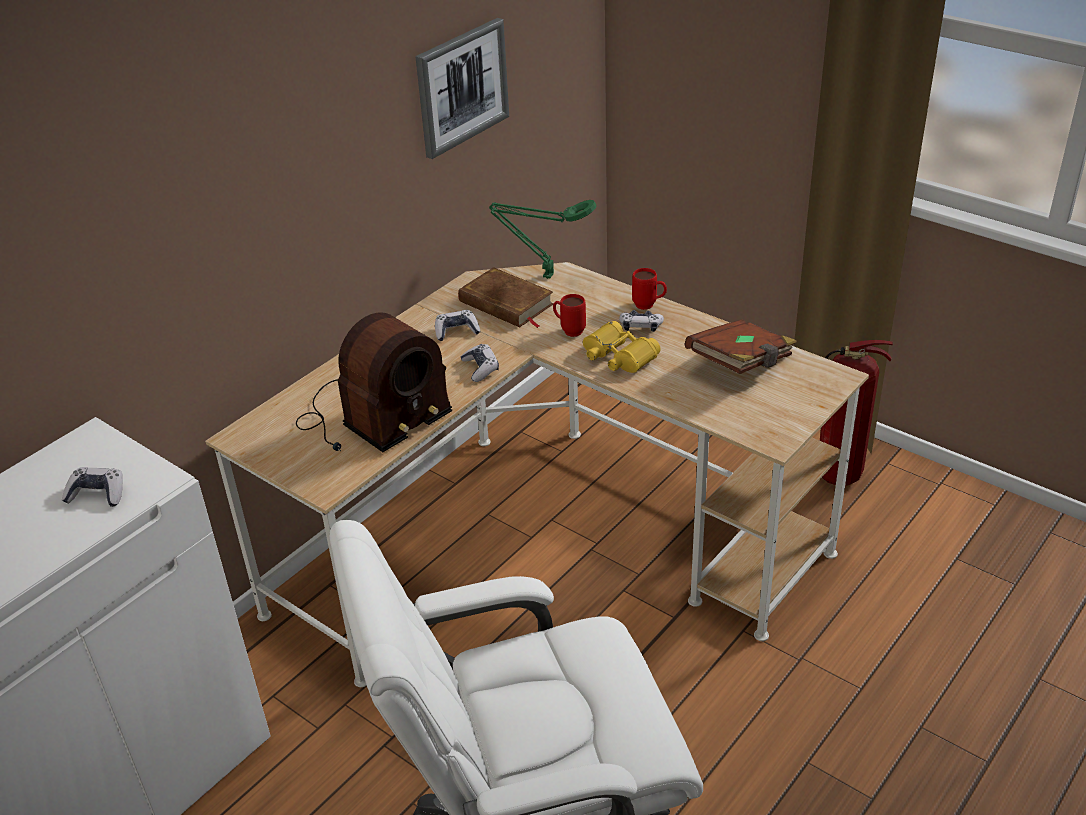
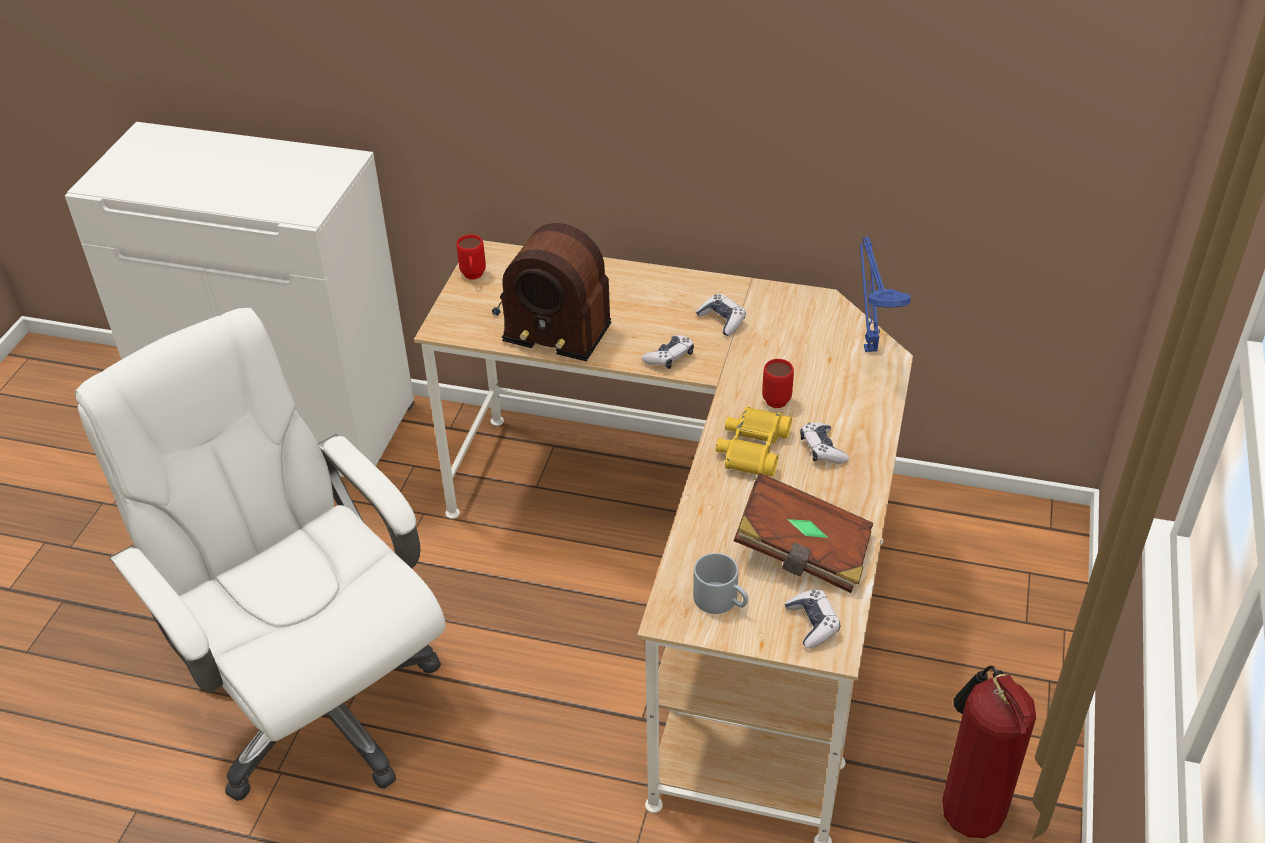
camera: 65 degrees right, 5 degrees up
game controller [62,467,123,507] -> game controller moved to [785,590,840,649]
picture [415,18,509,159] -> none
brown book [458,267,553,328] -> none
green table lamp [489,200,597,279] -> blue table lamp [860,237,911,352]
red mug [632,268,667,310] -> red mug moved to [457,234,486,279]
none -> grey mug [693,553,748,614]

